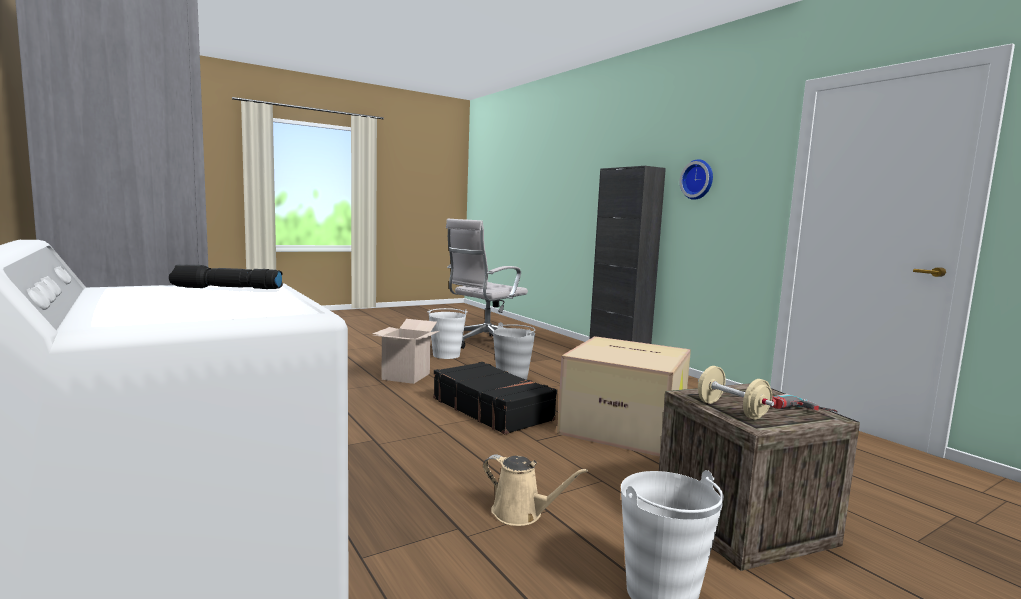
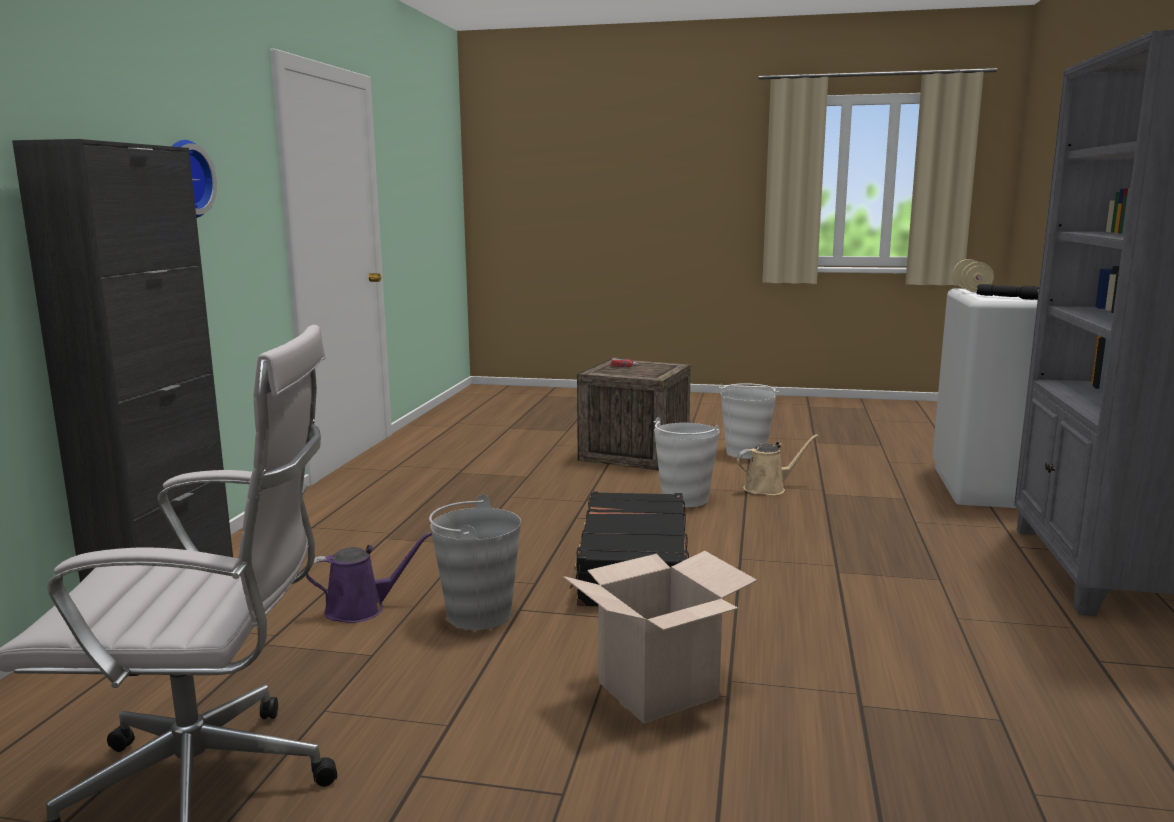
camera: 135 degrees left, 5 degrees up
white bucket [427,308,468,359] -> white bucket moved to [654,417,720,507]
beige watering can [483,455,588,526] -> beige watering can turned 90 degrees clockwise [737,434,818,495]
cardboard box [557,336,691,457] -> none
beige dumbbell [698,366,774,420] -> beige dumbbell moved to [952,259,994,293]
none -> purple watering can [306,532,432,623]

